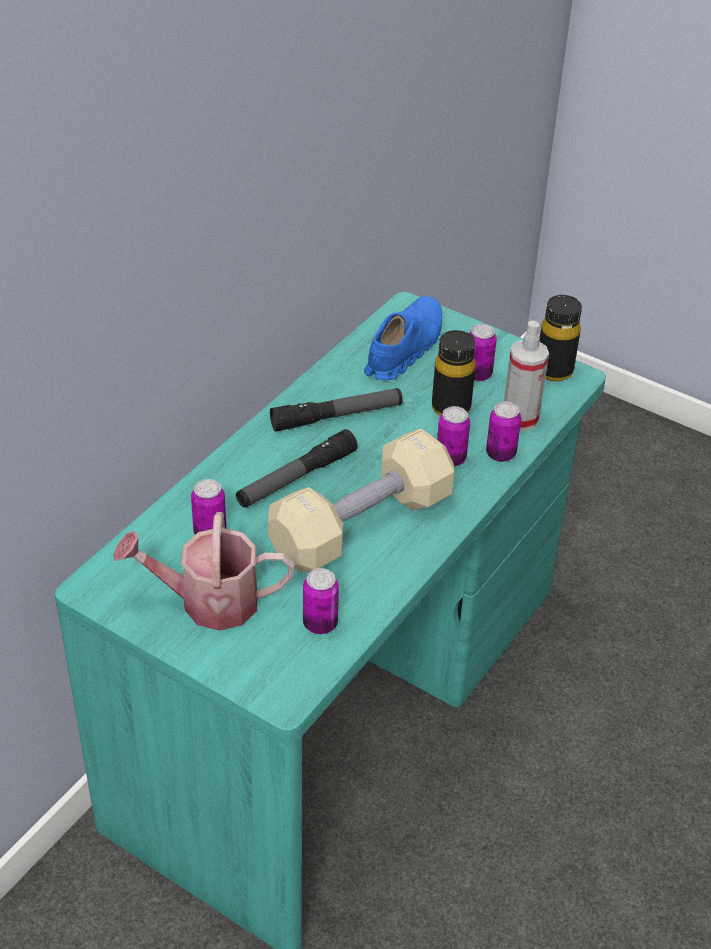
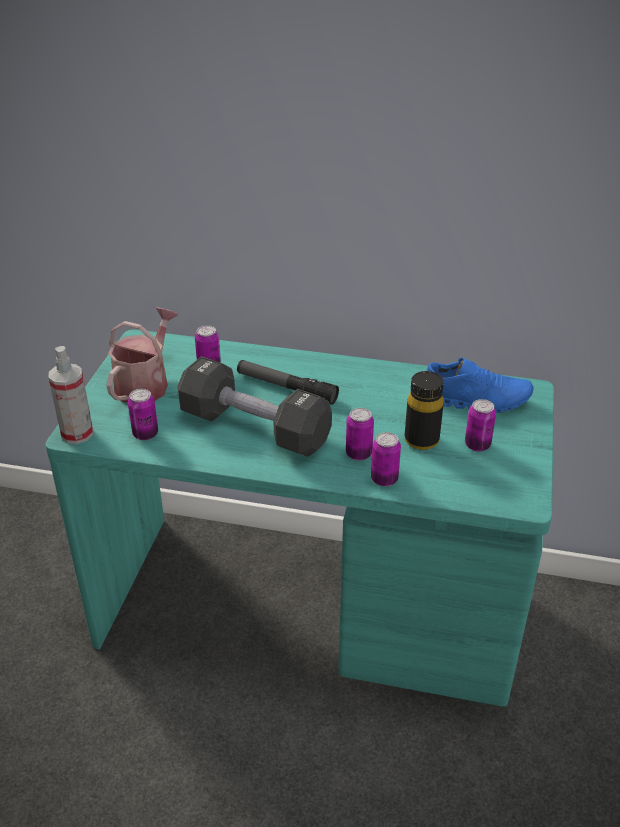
camera: 70 degrees right, 5 degrees down
watering can [113,512,294,631] -> watering can turned 45 degrees clockwise [106,308,178,403]
beige dumbbell [268,429,454,573] -> black dumbbell [178,356,332,457]
flashlight [270,388,403,432] -> none
spray bottle [504,320,549,431] -> spray bottle moved to [48,346,93,444]
black bottle [539,295,582,382] -> none

